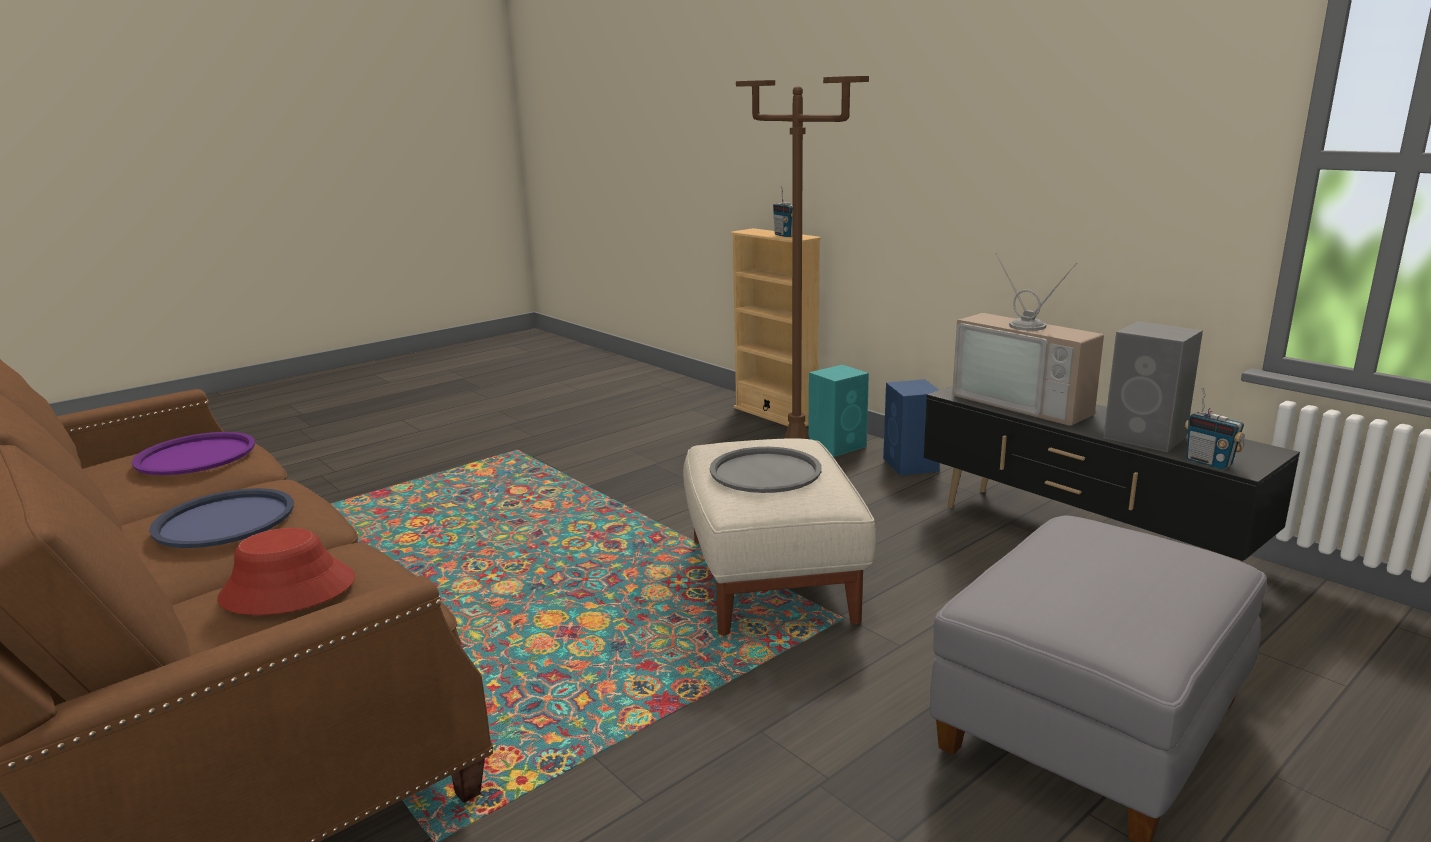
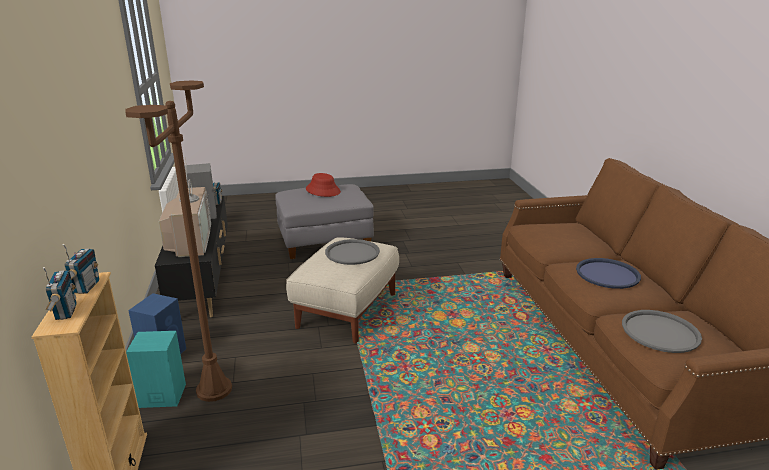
camera: 150 degrees left, 5 degrees up
purple tray [132,432,255,475] -> grey tray [622,310,702,353]
red hat [217,528,355,615] -> red hat moved to [306,173,341,197]
none -> radio [43,267,76,320]

